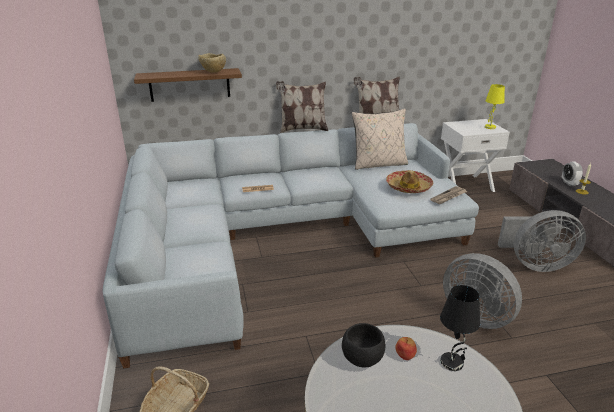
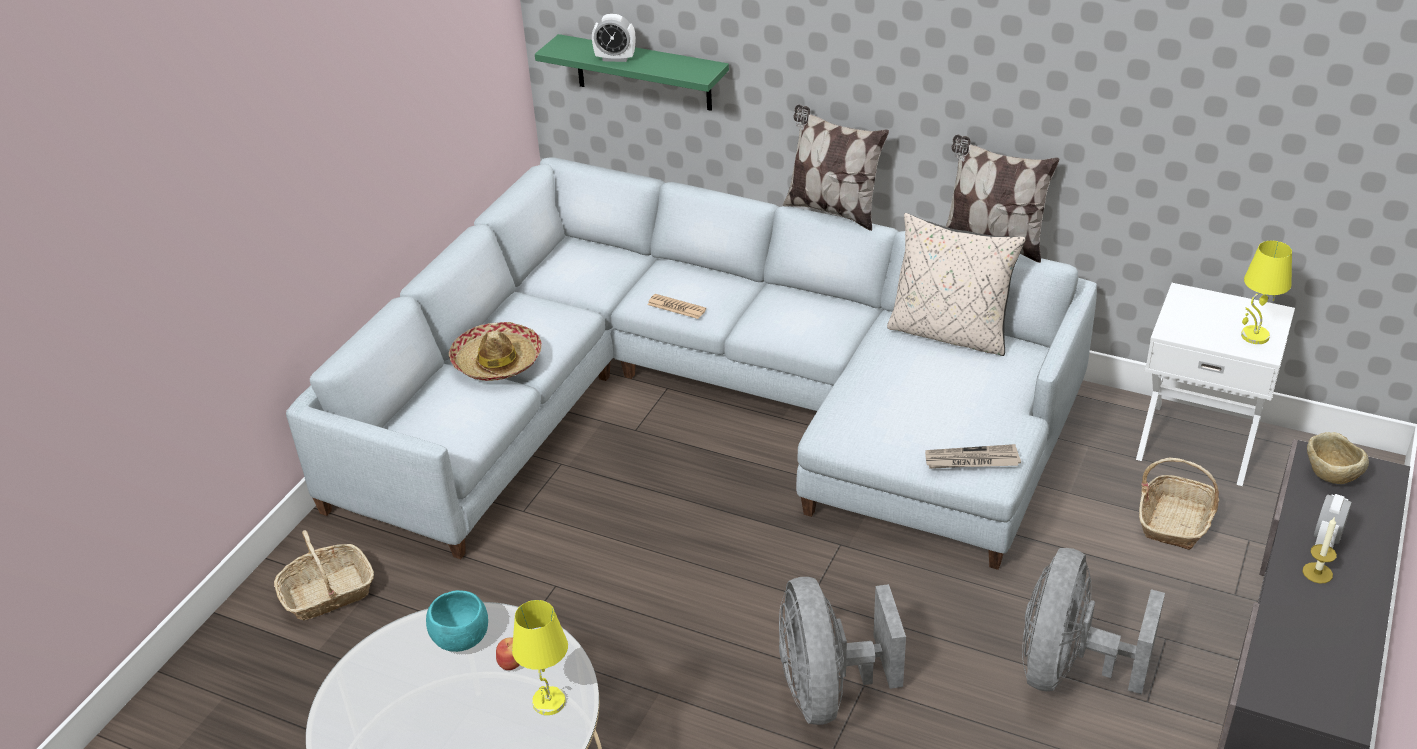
camera: 40 degrees right, 10 degrees up
brown shelf [134,68,242,102] -> green shelf [535,34,729,111]
beige bowl [198,53,226,73] -> beige bowl moved to [1307,432,1369,484]
black bowl [342,323,385,367] -> turquoise bowl [426,590,488,652]
hat [386,170,433,193] -> hat moved to [449,322,542,381]
black table lamp [440,285,480,371] -> yellow table lamp [512,600,568,715]
grey fan [498,210,586,272] -> grey fan turned 75 degrees clockwise [1022,548,1165,694]
none -> alarm clock [592,14,635,62]
none -> basket [1139,458,1219,550]

